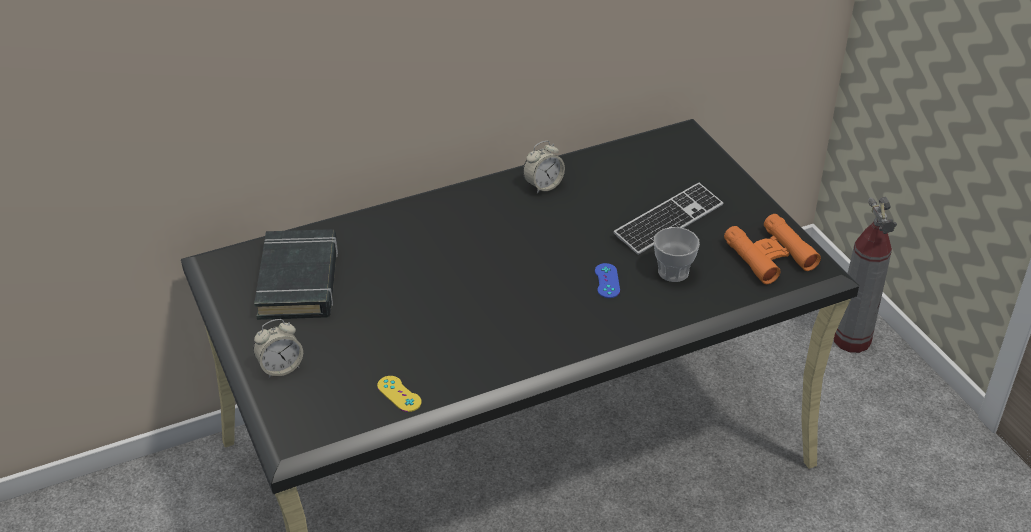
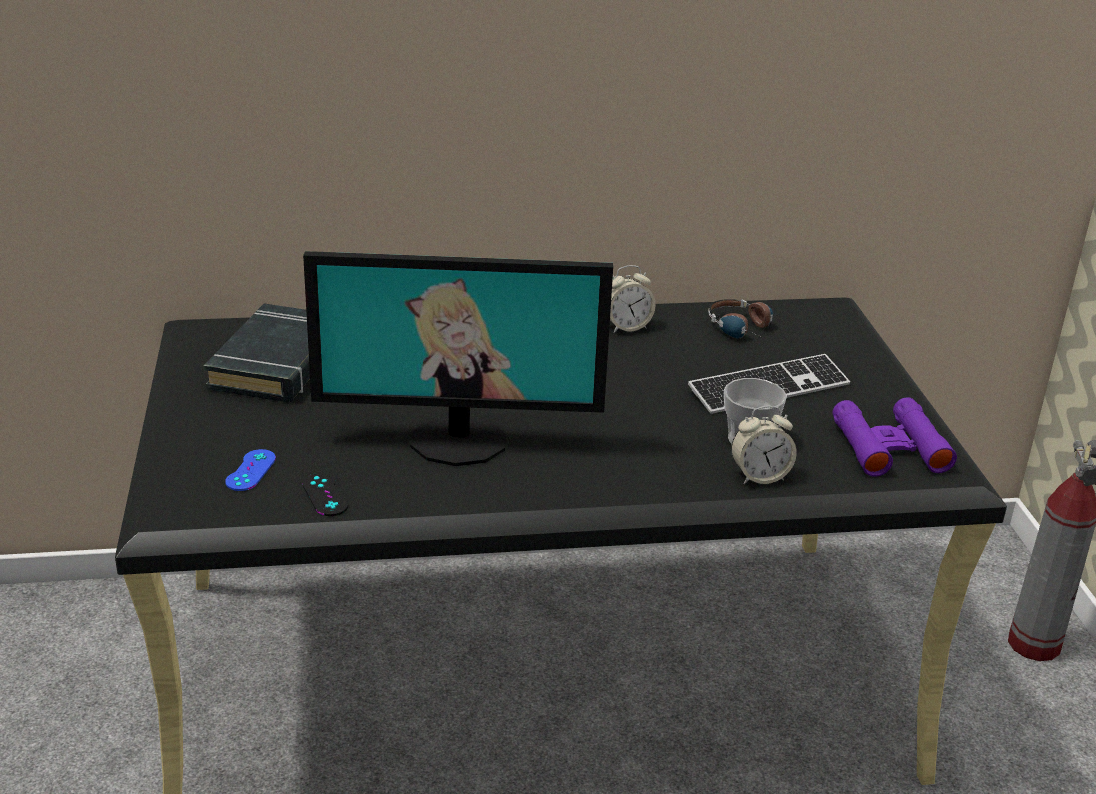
camera: 15 degrees right, 10 degrees down
alarm clock [253,319,303,378] -> alarm clock moved to [731,406,797,484]
yellow game controller [377,376,422,412] -> black game controller [302,473,348,516]
blue game controller [595,263,620,298] -> blue game controller moved to [225,449,276,491]
orange binoculars [724,214,821,284] -> purple binoculars [832,397,957,477]
none -> monitor [303,251,613,466]
none -> headphones [708,299,773,339]

